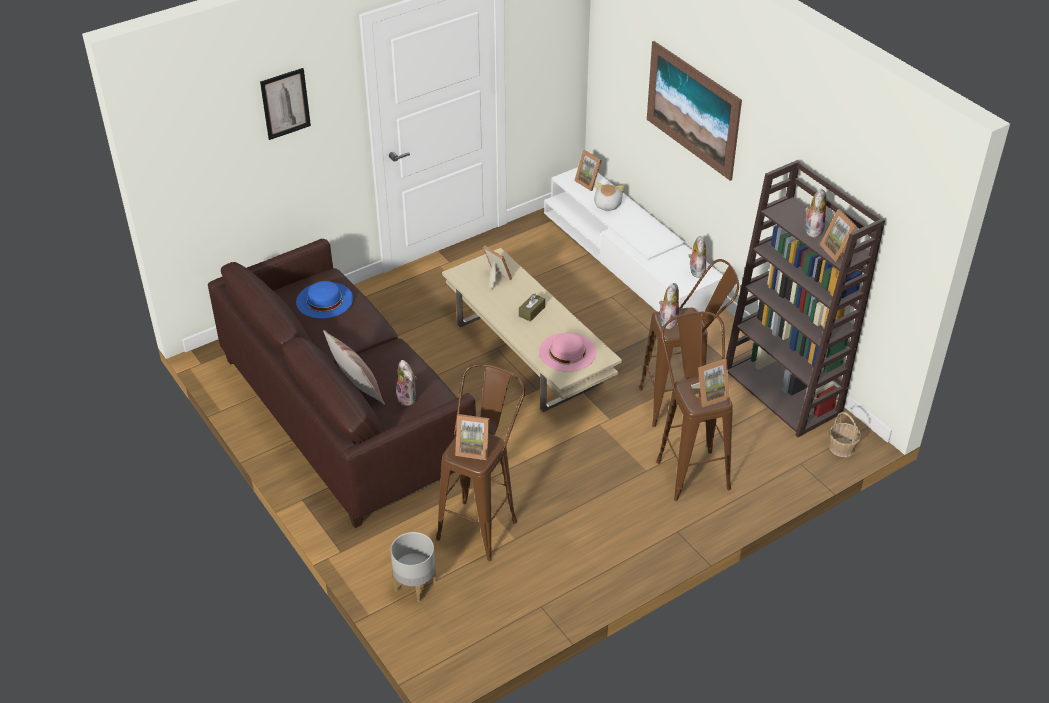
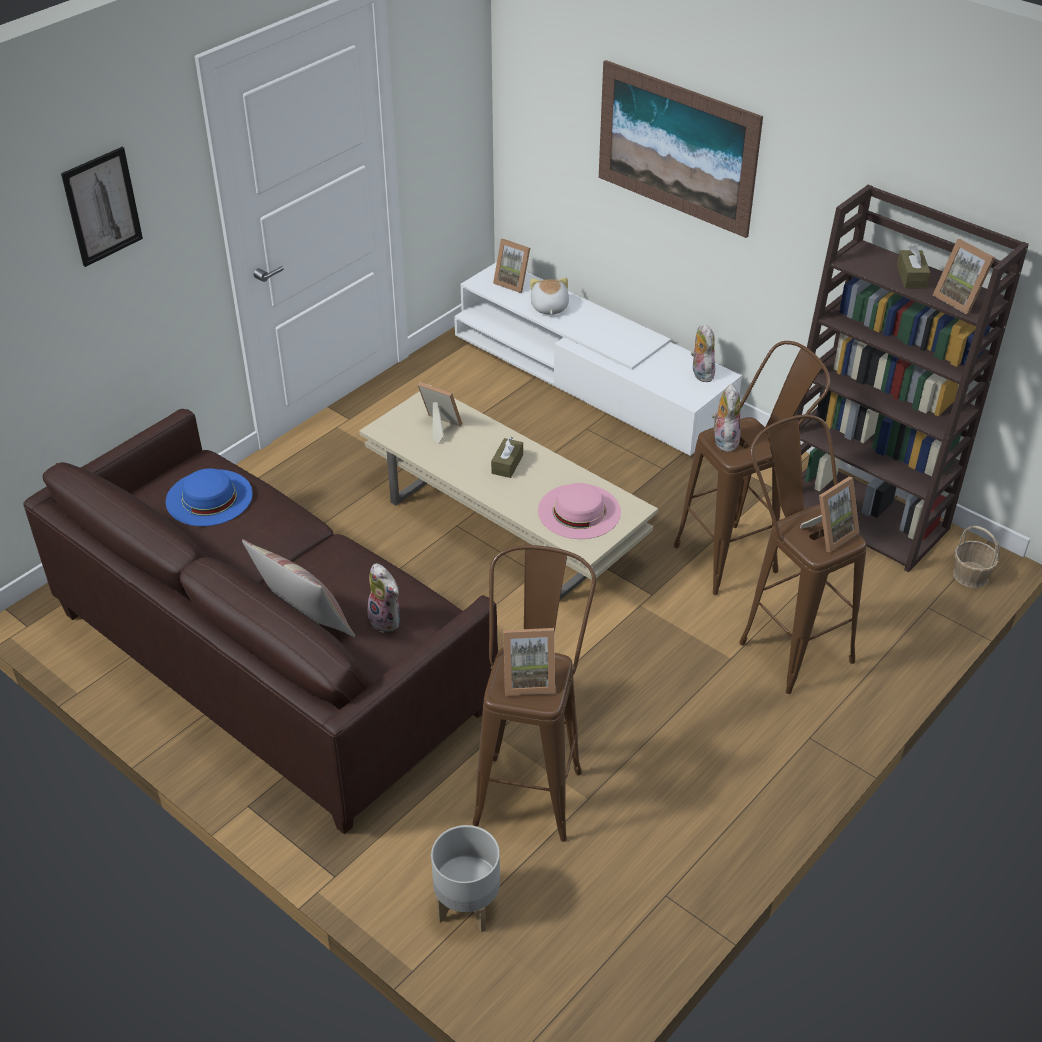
camera: 15 degrees left, 0 degrees up
plush toy [805,188,826,238] -> brown tissue box [897,245,930,289]

